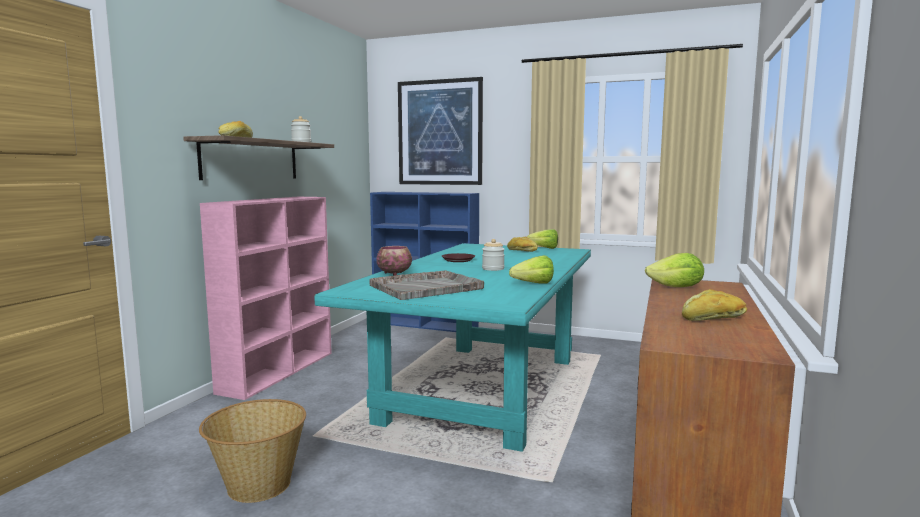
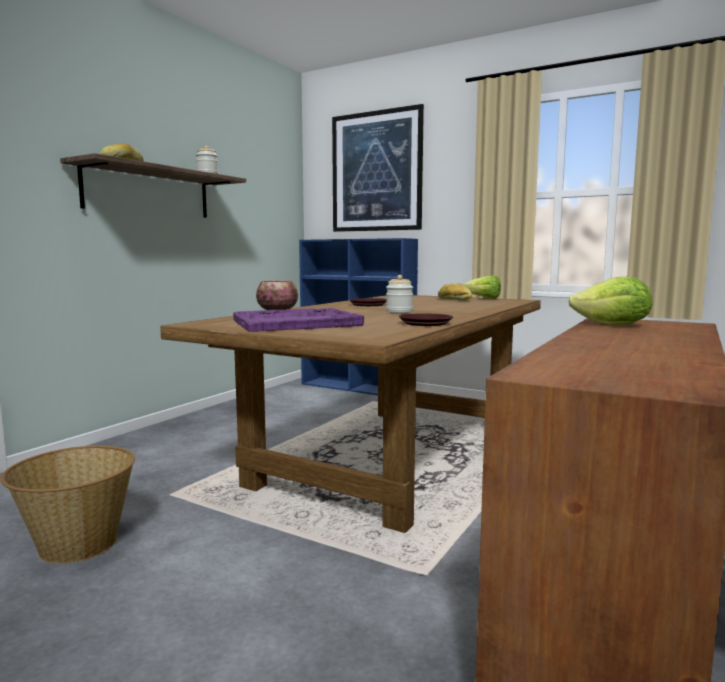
camera: 10 degrees right, 0 degrees up
pink bookcase [200,197,332,400] -> none
turquoise dining table [314,243,591,452] -> brown dining table [160,295,541,533]
grey tray [369,270,484,300] -> purple tray [233,308,364,332]
lettuce [509,255,554,284] -> brown plate [399,313,453,326]
bread [682,289,747,321] -> none

